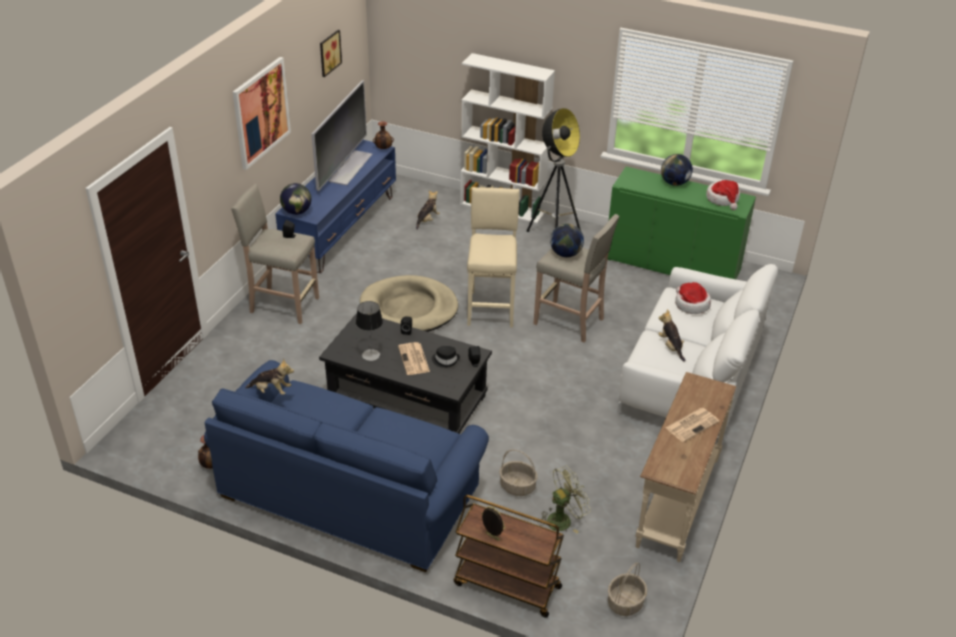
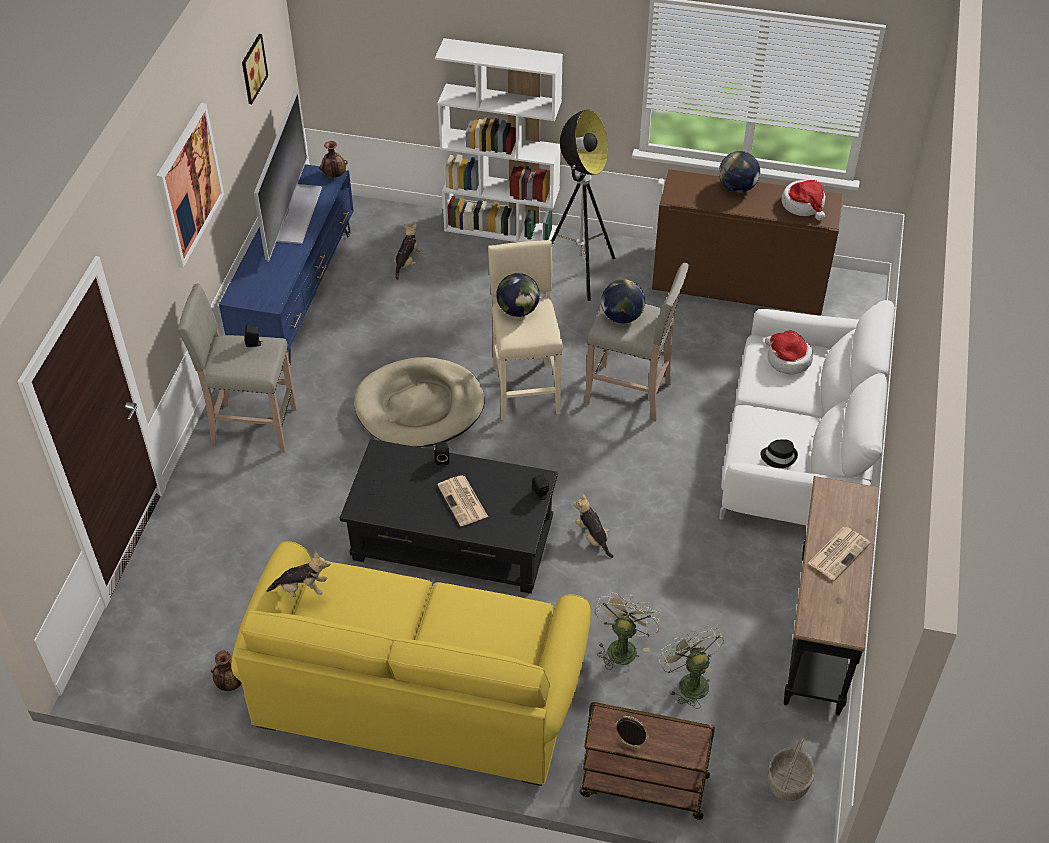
camera: 10 degrees left, 10 degrees up
blue sofa [204,360,489,572] -> yellow sofa [231,541,591,786]
globe [280,183,311,215] -> globe moved to [496,273,540,317]
table lamp [356,301,383,361] -> none
black hat [432,346,460,368] -> black hat moved to [761,439,798,468]
basket [499,450,538,496] -> beige fan [595,593,660,670]
green fan [539,466,591,533] -> green fan turned 75 degrees counterclockwise [659,626,724,709]
green cabinet [608,167,756,279] -> brown cabinet [652,169,844,316]
beige console table [636,372,736,562] -> black console table [784,476,879,716]
plush toy [659,309,685,362] -> plush toy moved to [573,494,613,558]

